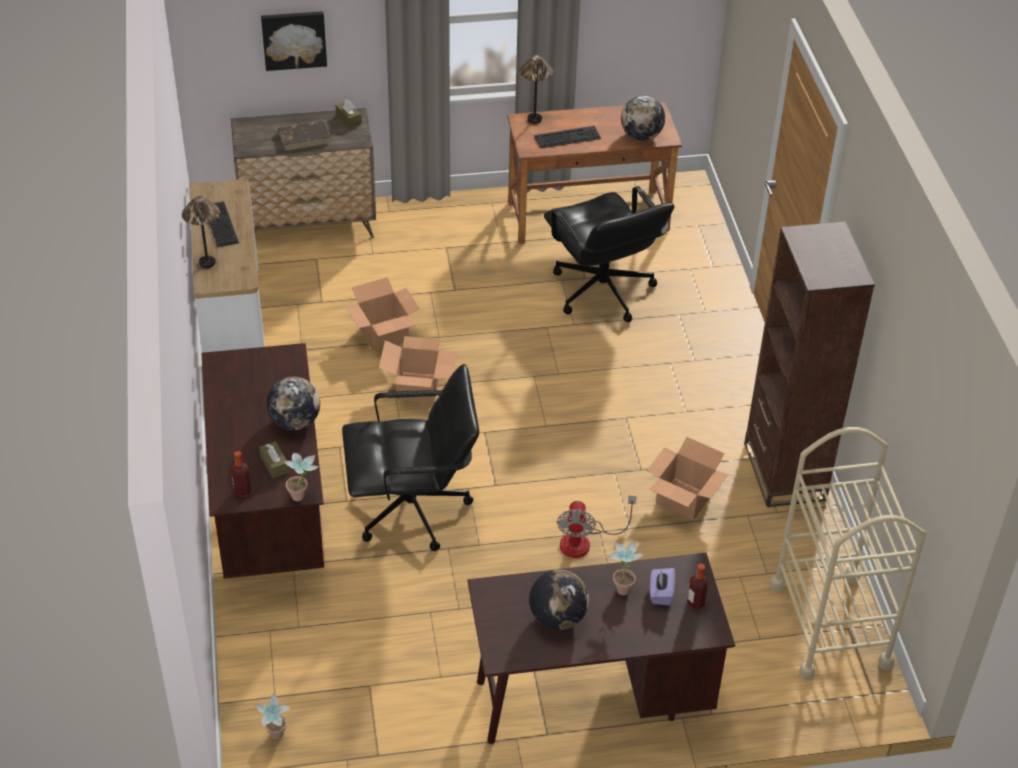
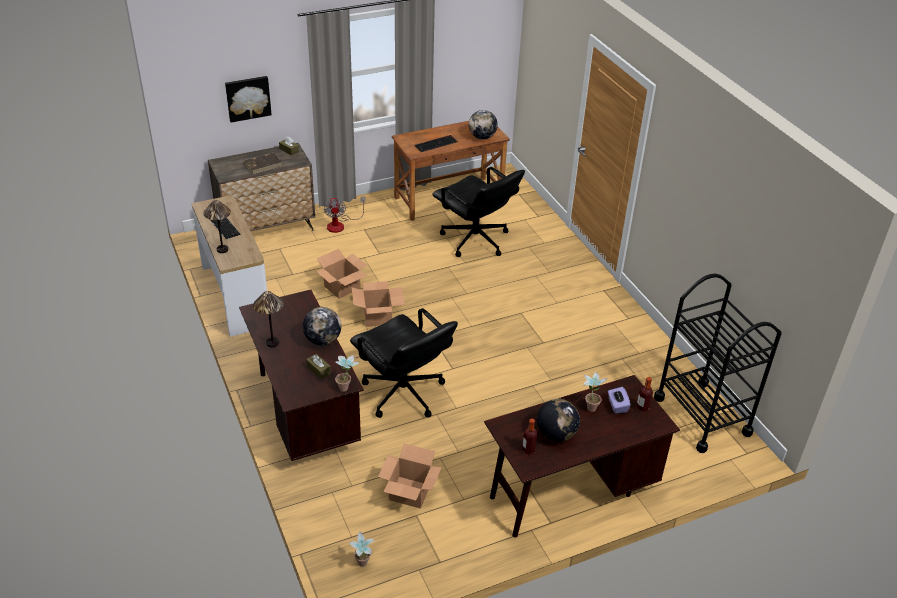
camera: 15 degrees left, 5 degrees down
bottle [231,451,251,497] -> bottle moved to [522,419,538,454]
black office chair [342,364,479,551] -> black office chair turned 75 degrees clockwise [350,308,458,418]
table lamp [519,55,553,124] -> table lamp moved to [253,291,284,348]
fan [557,496,637,558] -> fan moved to [324,197,365,233]
cardboard box [646,437,728,520] -> cardboard box moved to [378,443,442,509]
brown bookcase [744,222,875,507] -> none
beige cart [770,427,926,680] -> black cart [654,274,782,453]

